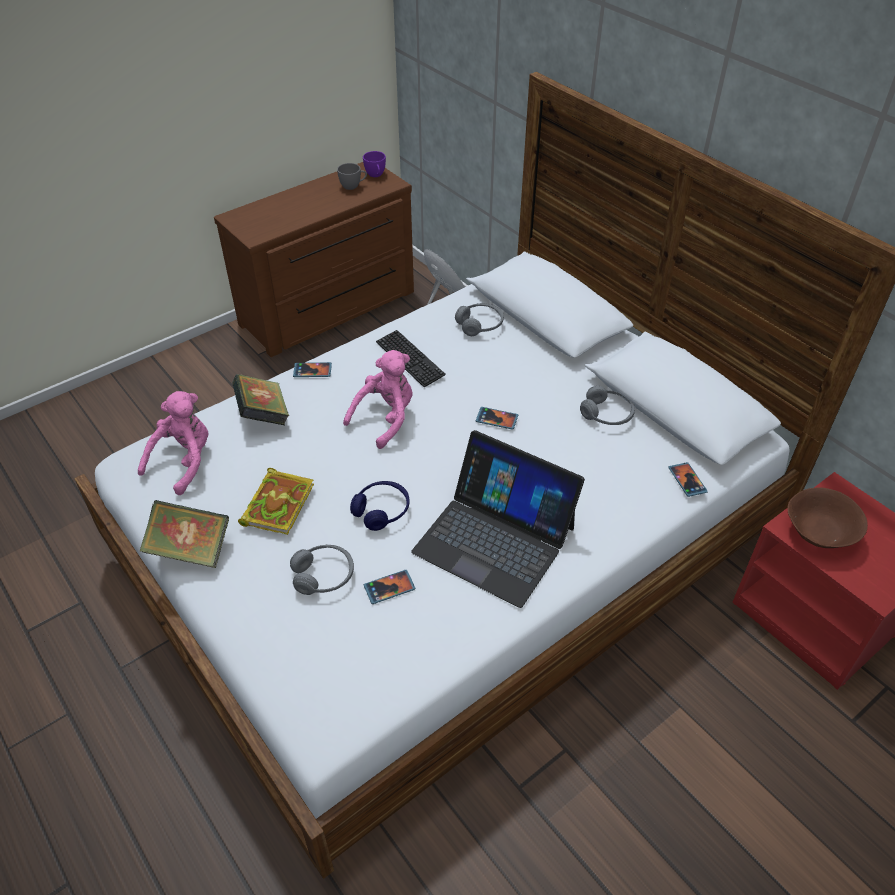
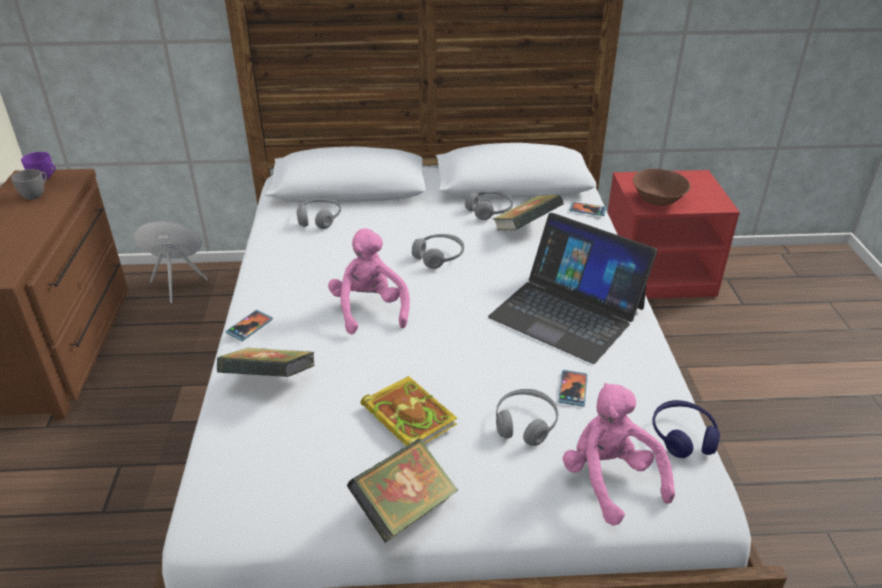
camera: 55 degrees left, 10 degrees down
pink plush toy [138,391,209,495] -> pink plush toy moved to [563,383,675,526]
blue headphones [350,481,410,531] -> blue headphones moved to [652,400,720,458]
keyboard [376,330,446,387] -> none
laptop [411,430,585,608] -> laptop turned 60 degrees clockwise [488,213,657,364]
phone [475,407,518,430] -> grey headphones [412,234,464,269]
none -> book [492,194,564,230]

